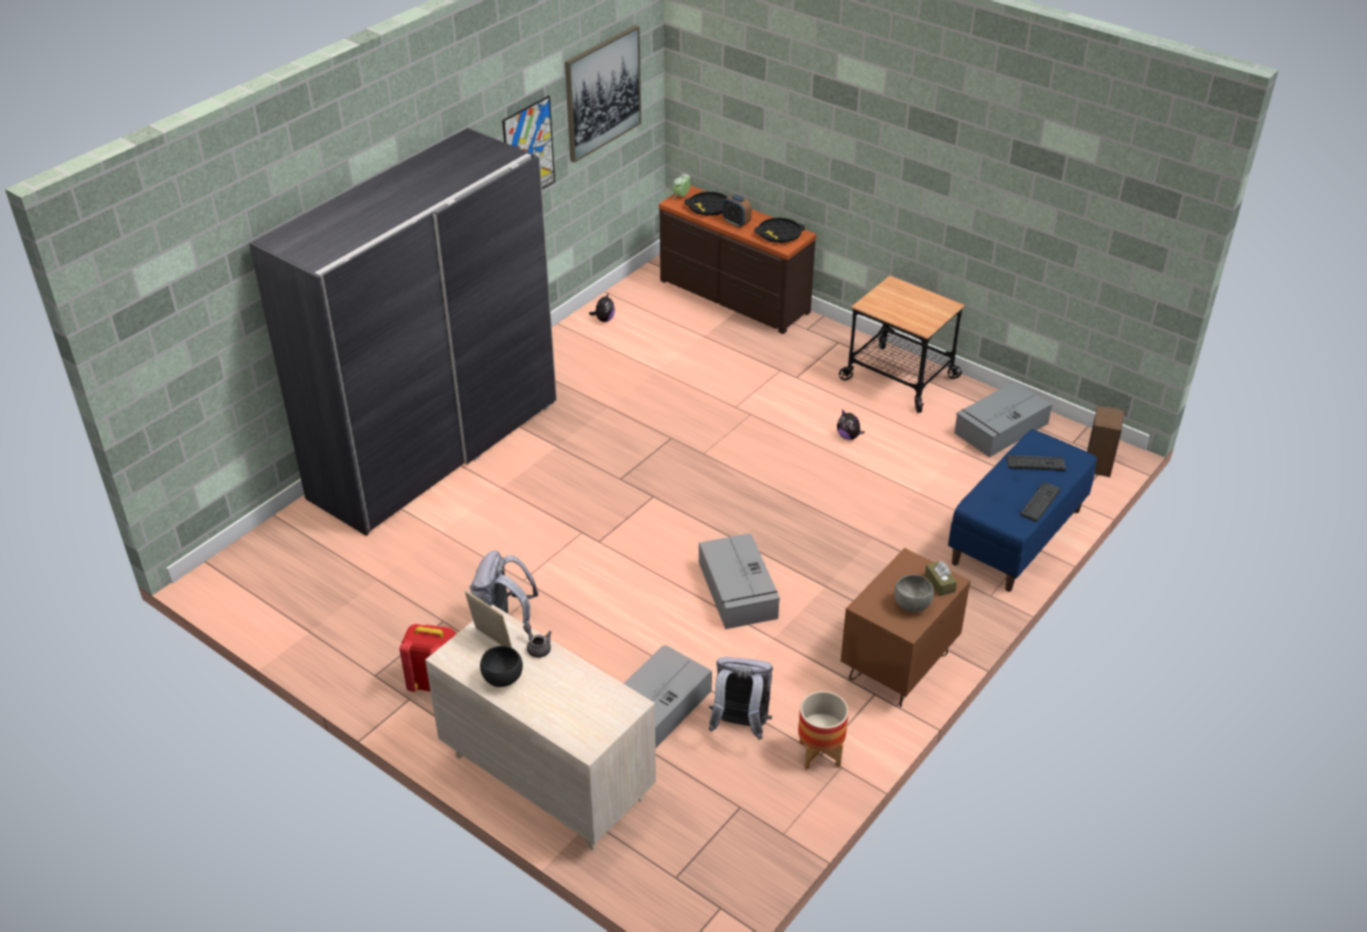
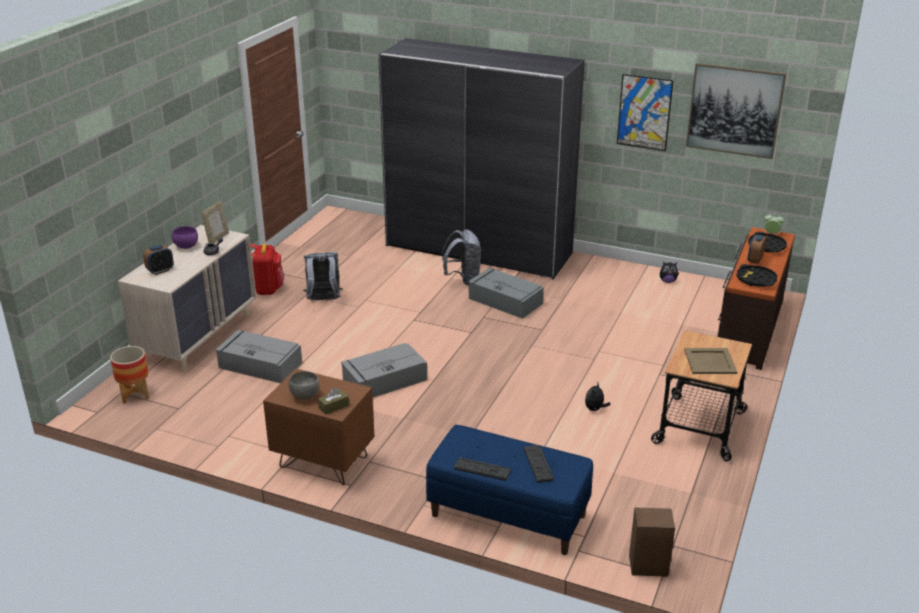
camera: 75 degrees right, 10 degrees down
black bowl [480,646,523,687] -> purple bowl [172,226,198,249]
grey backpack [709,657,773,740] -> grey backpack moved to [442,229,481,285]
planter [798,691,849,770] -> planter moved to [110,346,149,404]
grey storage box [954,382,1052,457] -> grey storage box moved to [468,268,544,319]
none -> alarm clock [143,245,174,275]
none -> beige tray [684,348,737,374]

